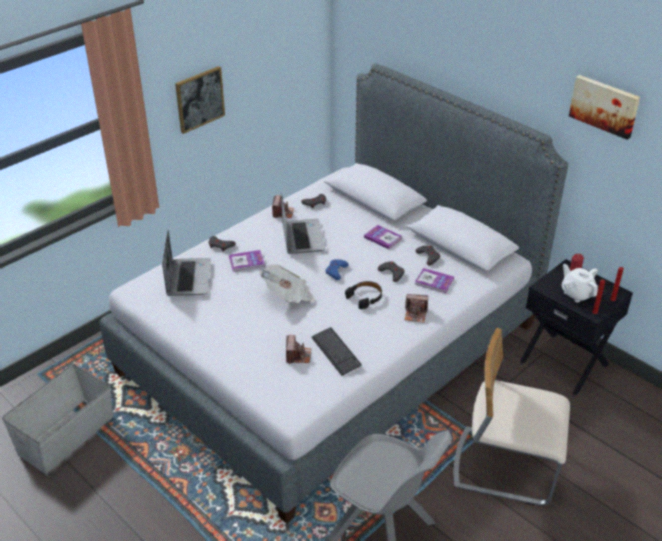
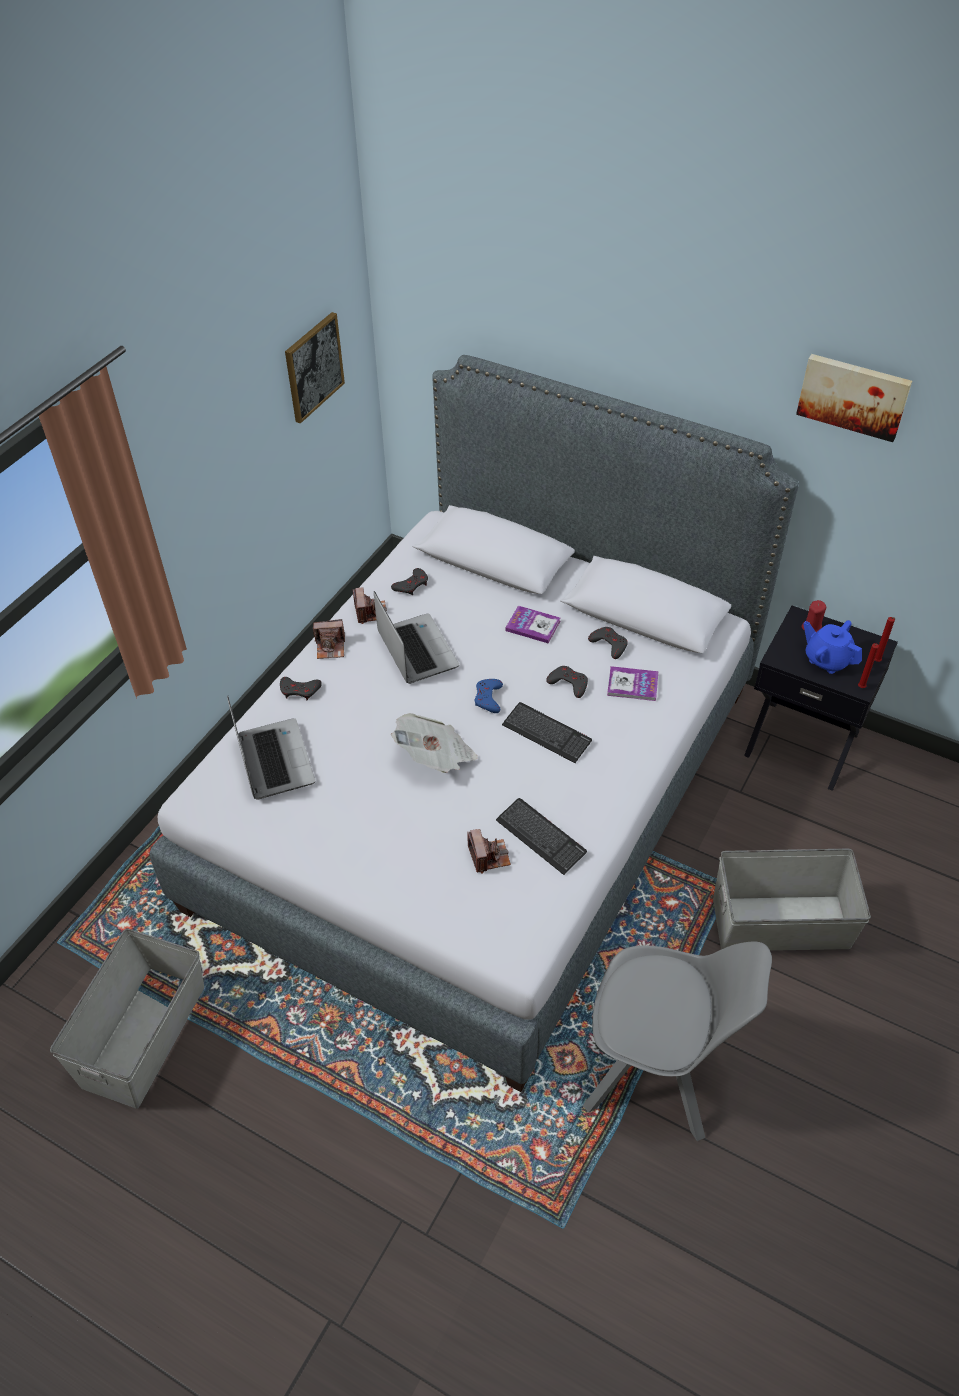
camera: 15 degrees left, 10 degrees up
picture [175,66,225,134] -> picture moved to [285,312,345,424]
book [229,250,265,272] -> none
black headphones [345,281,382,309] -> keyboard [502,702,592,763]
camera [405,294,428,323] -> camera moved to [313,619,345,659]
beige chair [454,328,570,506] -> grey storage box [713,849,871,951]
white teapot [562,264,598,302] -> blue teapot [803,620,862,674]

